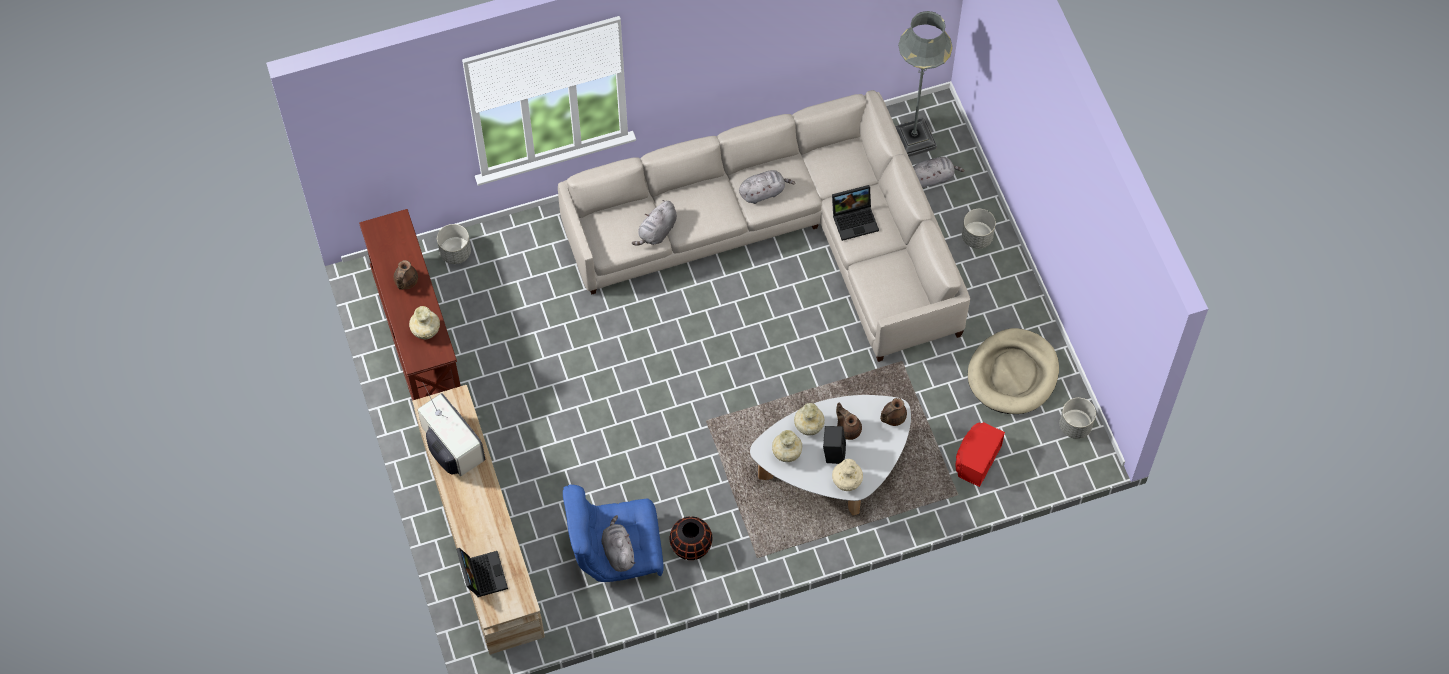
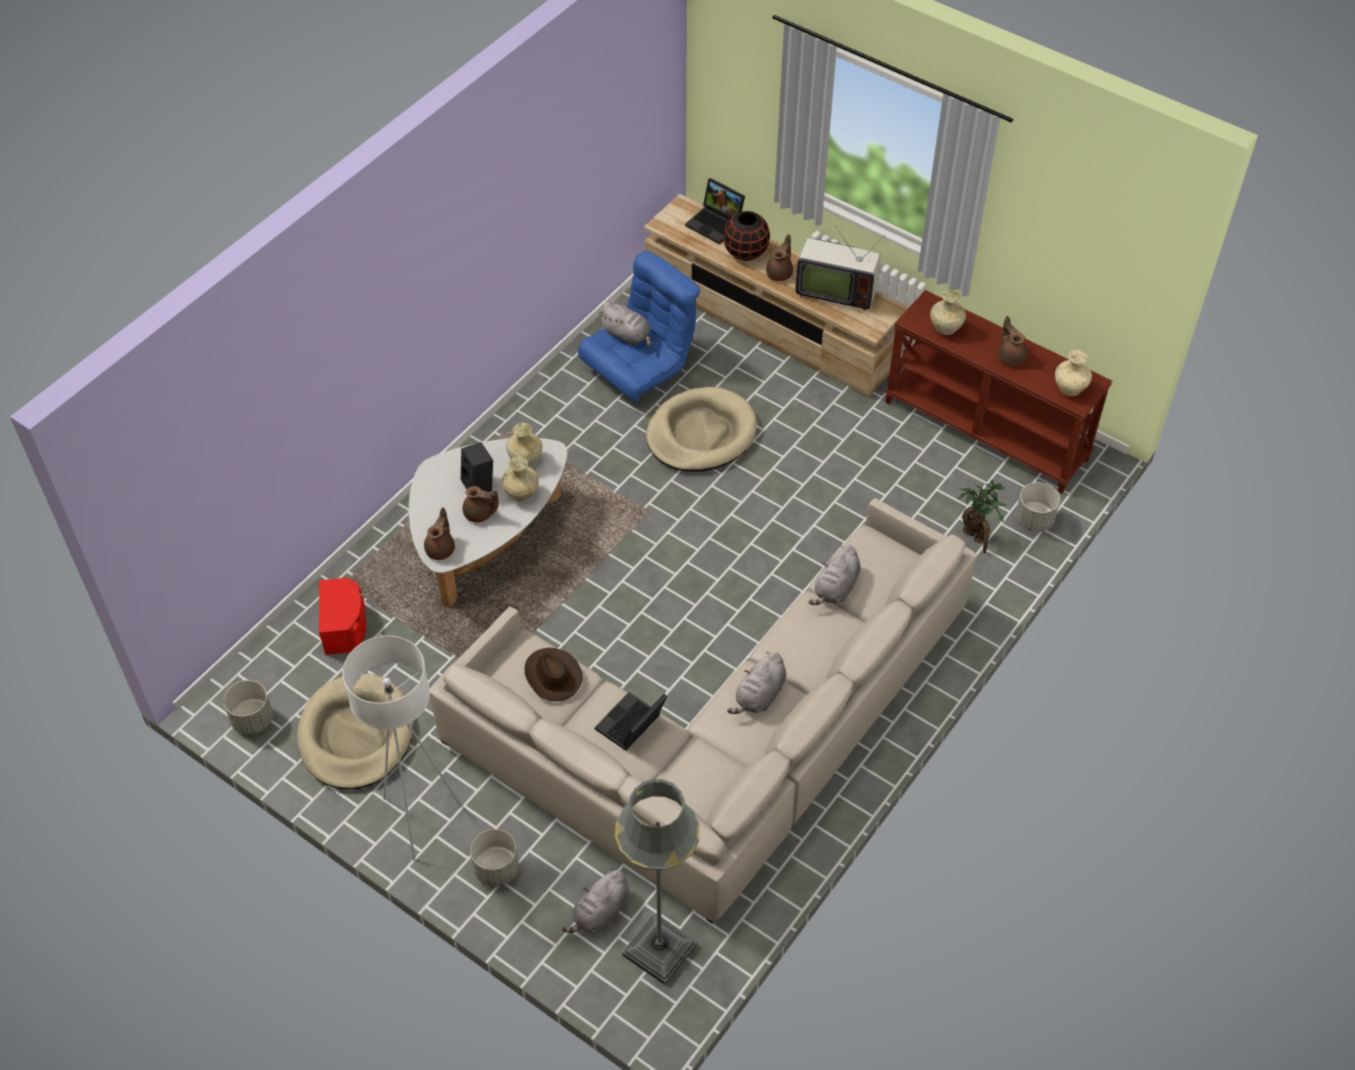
camera: 145 degrees right, 10 degrees down
grey plush toy [632,200,677,245] -> grey plush toy turned 150 degrees counterclockwise [808,545,860,605]
black vase [670,516,712,560] -> black vase moved to [723,211,770,261]
beige vase [832,459,863,491] -> beige vase moved to [1055,350,1092,396]
none -> white floor lamp [343,636,462,861]
none -> brown hat [525,647,583,701]
none -> beige dog bed [646,387,757,472]
none -> brown teapot [766,234,793,281]
none -> potted plant [958,480,1007,553]

